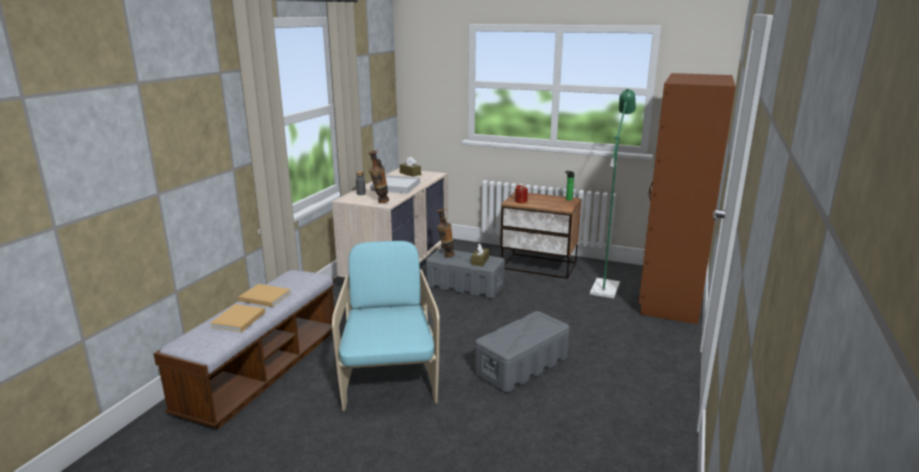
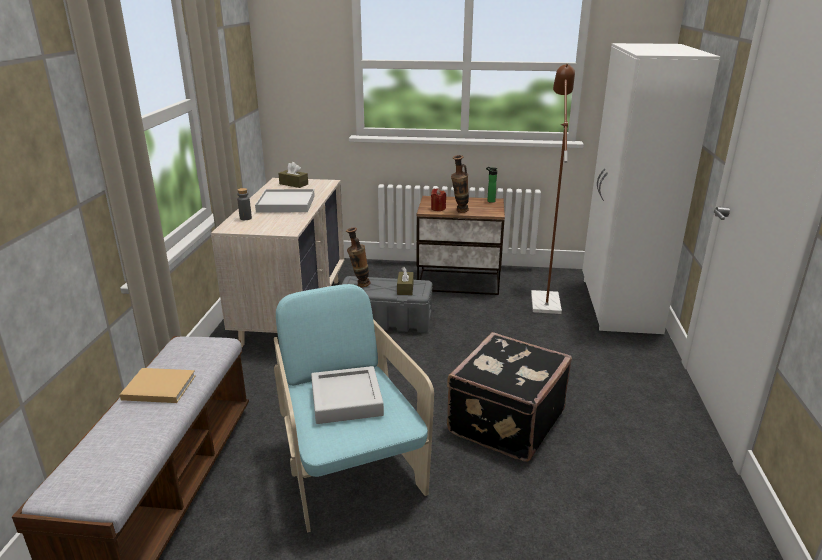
camera: 15 degrees left, 5 degrees up
beige book [210,304,265,332] -> none
vase [368,150,389,203] -> vase moved to [451,155,469,213]
grey storage box [475,311,569,393] -> black suitcase [447,332,572,462]
green floor lamp [590,88,636,299] -> brown floor lamp [531,63,575,314]
brown wardrobe [639,73,736,324] -> white wardrobe [582,43,720,334]
none -> grey tray [311,366,384,424]

